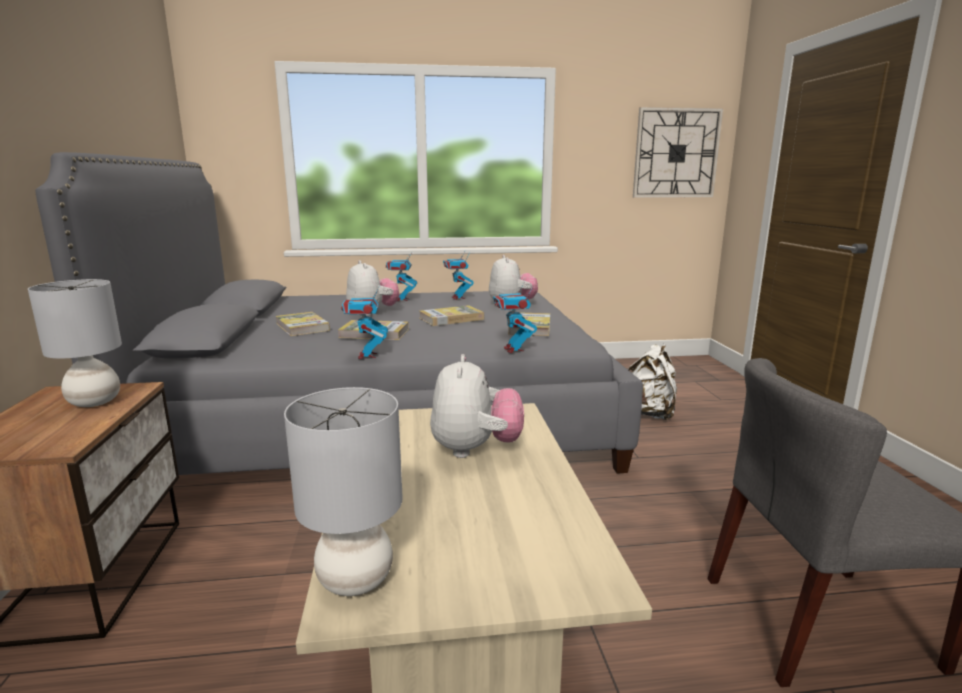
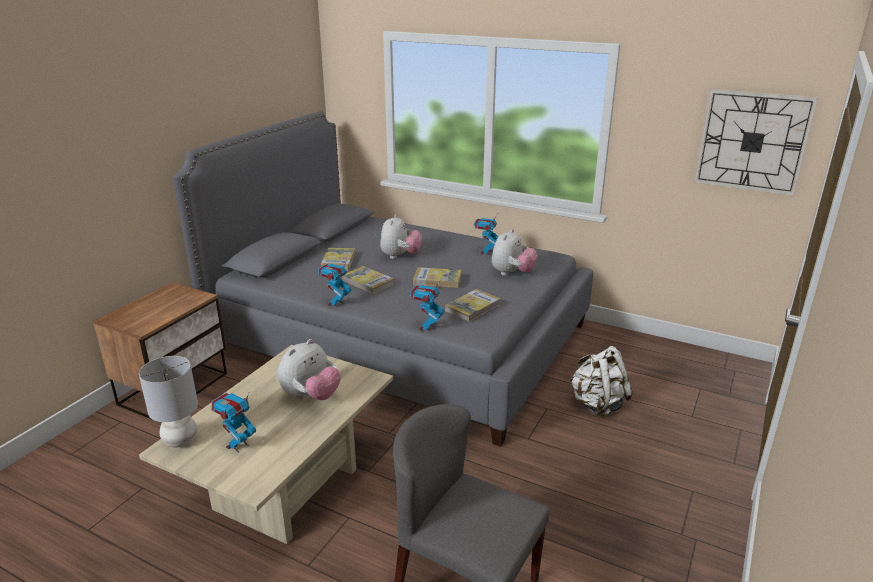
camera: 35 degrees right, 10 degrees up
grey table lamp [28,279,122,407] -> none
toy robot [386,254,417,301] -> toy robot moved to [211,391,256,452]

